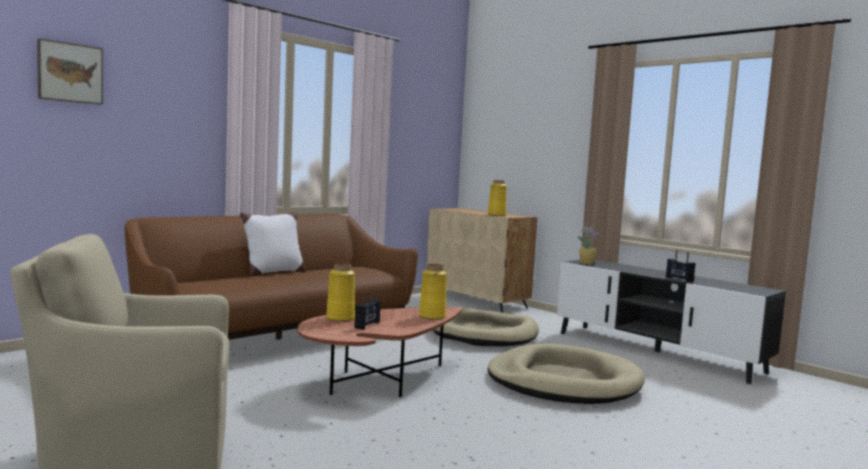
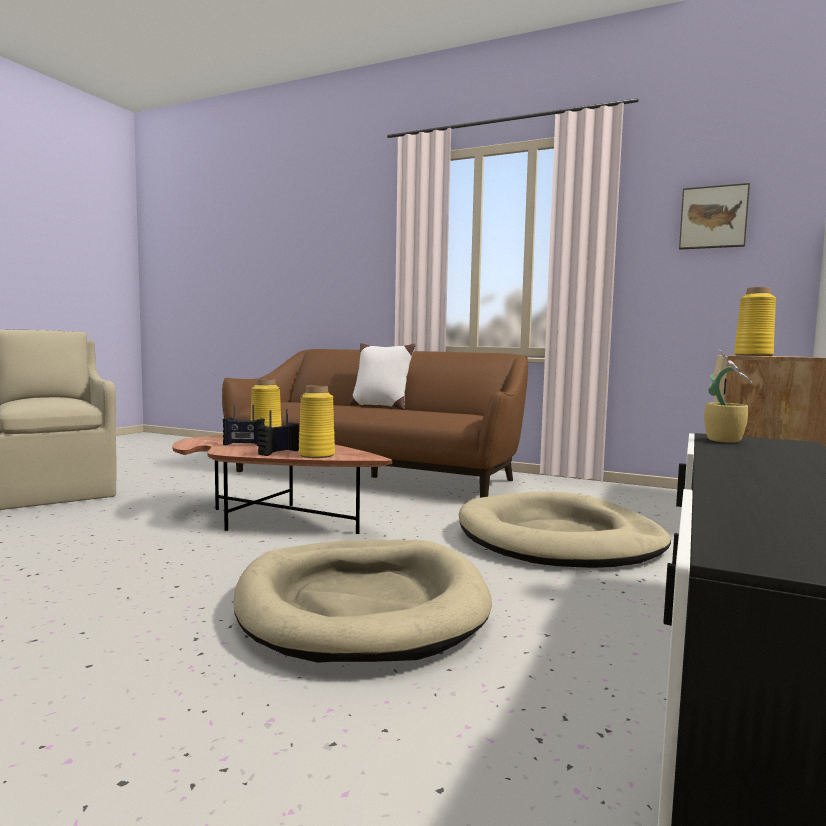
camera: 70 degrees right, 0 degrees up
picture [37,38,103,105] -> picture moved to [679,183,750,250]
radio [666,250,696,282] -> radio moved to [258,409,299,456]

